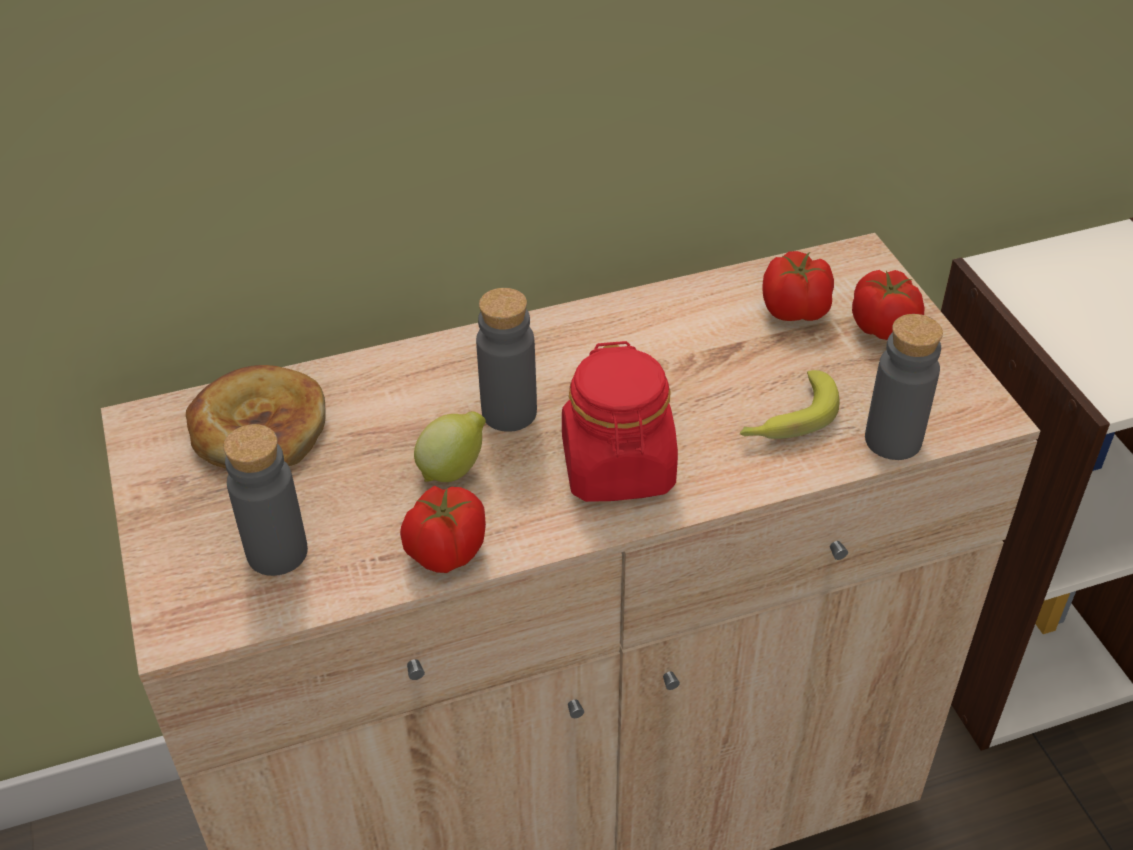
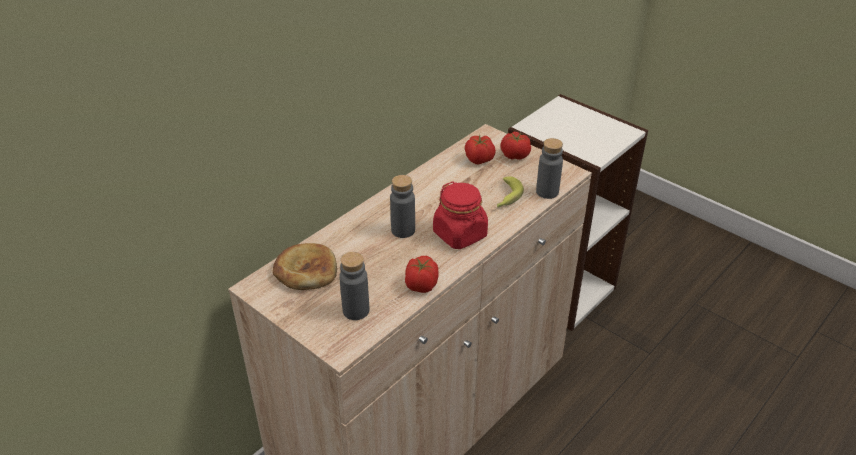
camera: 30 degrees left, 5 degrees down
lemon [414,411,486,482] -> none

